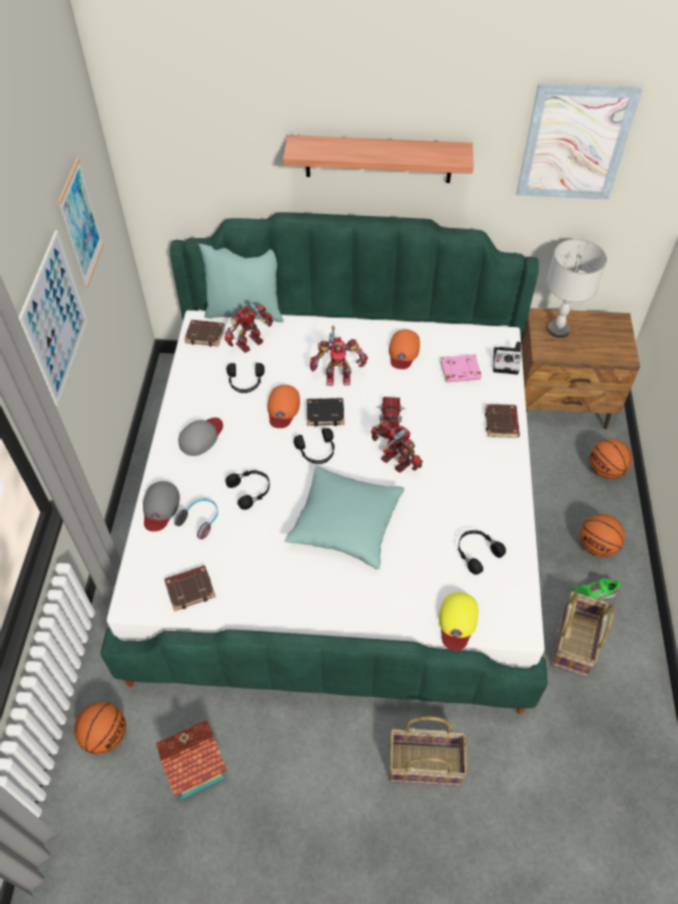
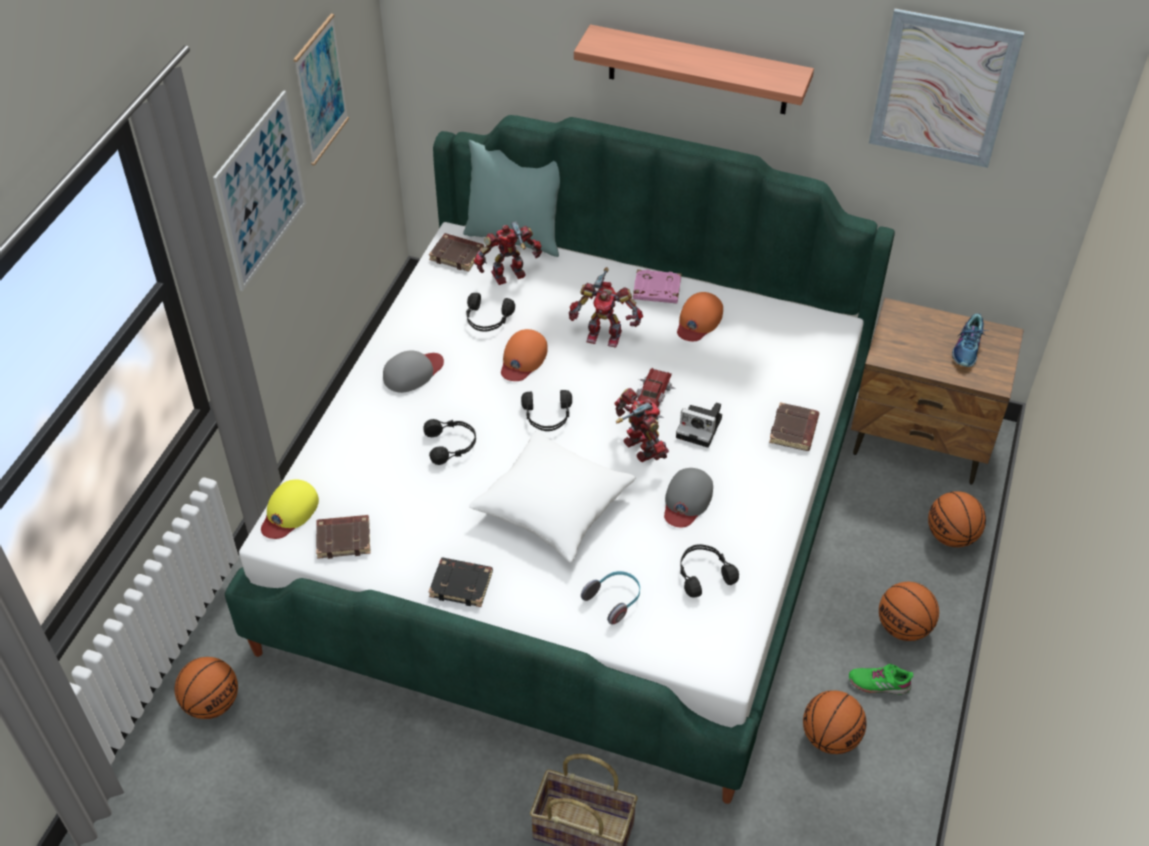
camera: 15 degrees right, 5 degrees down
grey cap [143,481,180,532] -> grey cap moved to [664,468,713,527]
toy house [156,720,227,800] -> none
headphones [174,499,218,540] -> headphones moved to [581,571,640,625]
turquoise pillow [285,466,404,570] -> white pillow [469,430,635,563]
black book [307,398,344,426] -> black book moved to [429,557,493,607]
yellow cap [439,592,478,651] -> yellow cap moved to [261,480,319,539]
pink book [440,354,481,383] -> pink book moved to [633,269,681,303]
camera [493,342,522,375] -> camera moved to [676,402,722,447]
grey table lamp [546,239,607,338] -> none
basket [551,592,614,677] -> basketball [803,691,867,754]
none -> shoe [952,313,986,367]

